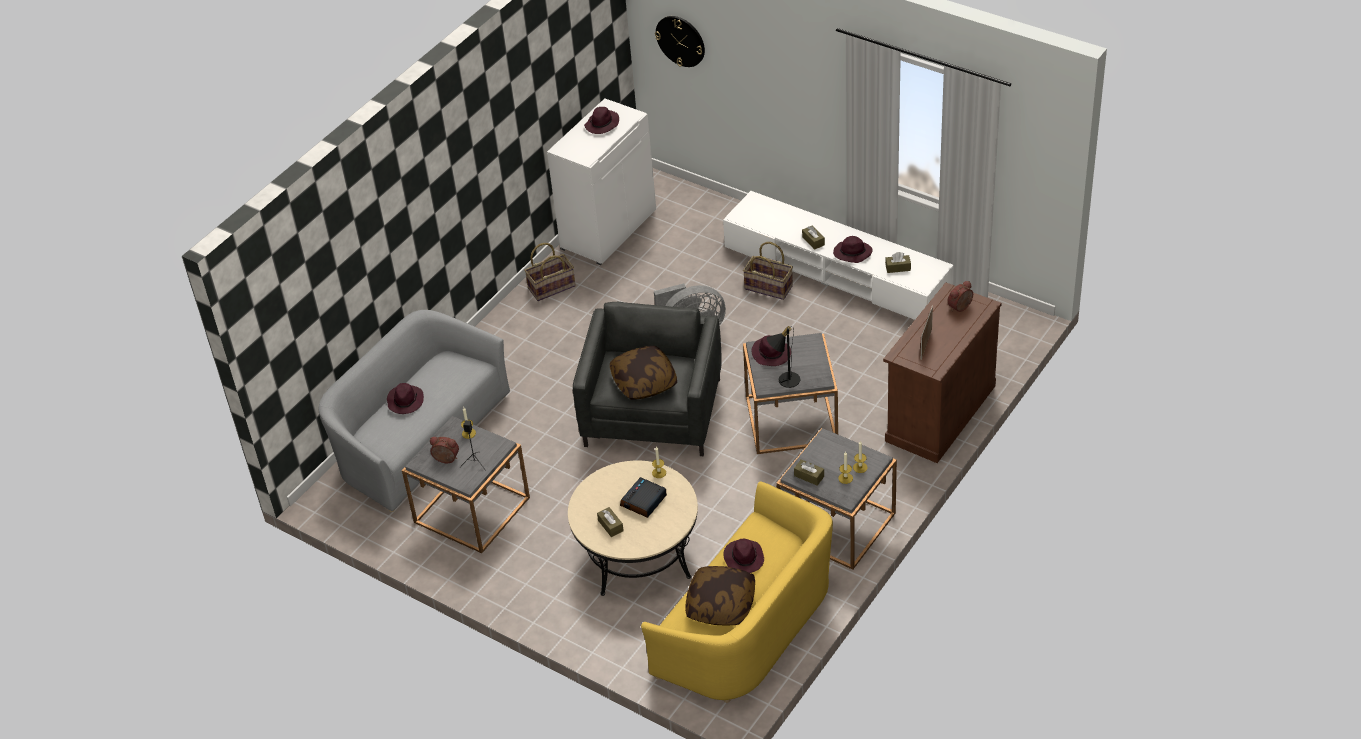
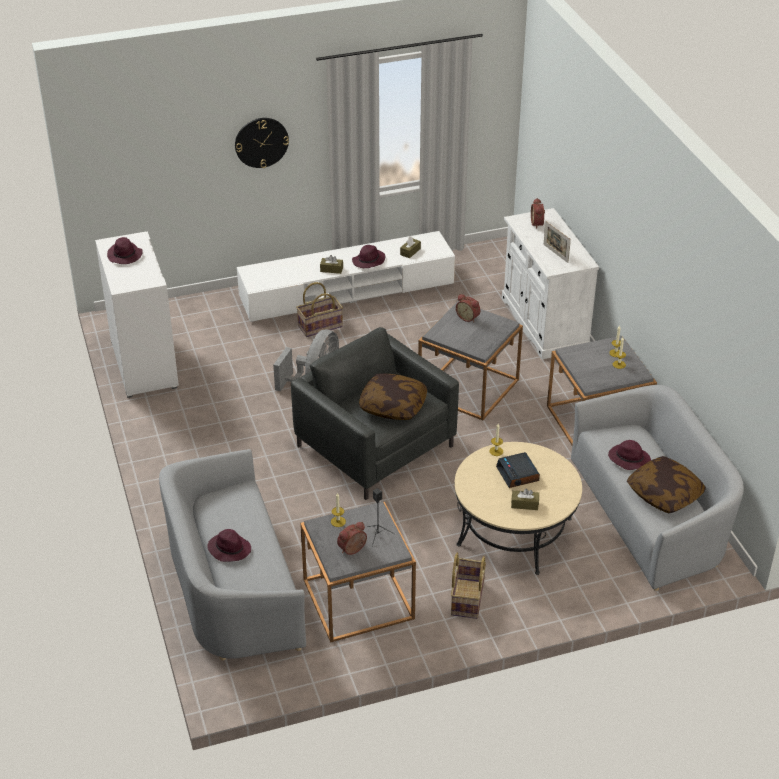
camera: 55 degrees left, 5 degrees down
basket [524,243,576,301] -> basket moved to [451,553,486,619]
yellow sofa [641,481,833,703] -> grey sofa [571,385,744,591]
wall clock [655,16,705,67] -> wall clock moved to [235,118,289,168]
purple hat [752,335,791,366] -> none
black table lamp [767,326,800,388] -> none
brown tissue box [794,459,824,486] -> none
brown cabinet [883,282,1002,463] -> white cabinet [502,208,599,359]
none -> alarm clock [456,294,480,322]

